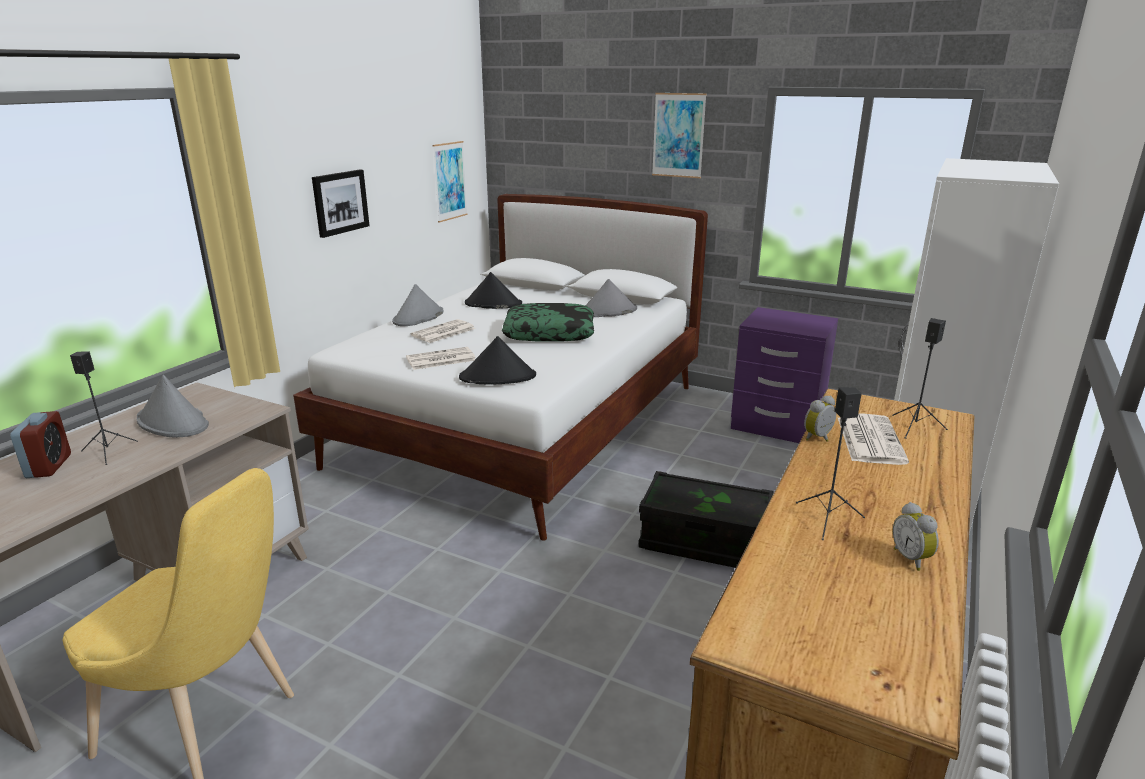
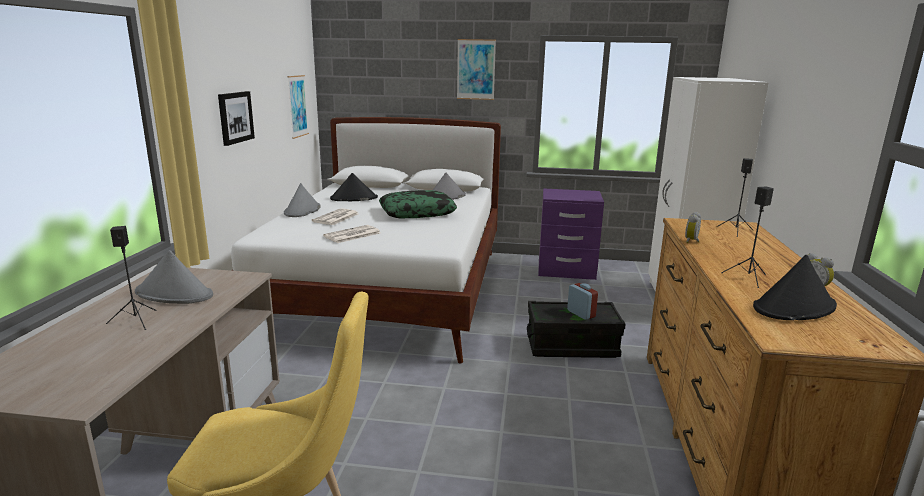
camera: 20 degrees left, 5 degrees down
alarm clock [10,411,71,478] -> alarm clock moved to [567,283,598,320]
black hat [459,336,536,385] -> black hat moved to [753,255,837,320]
newspaper [838,413,909,465] -> none

